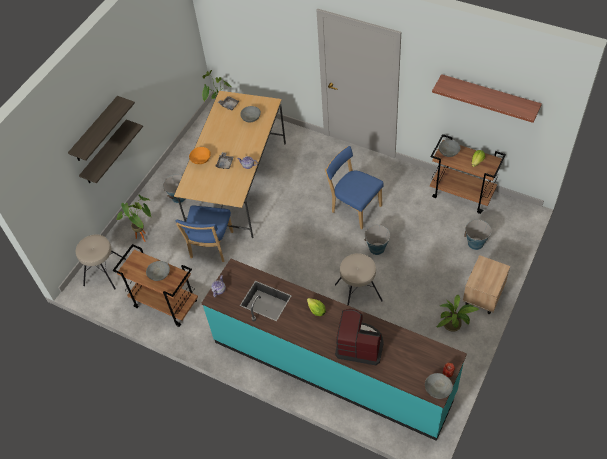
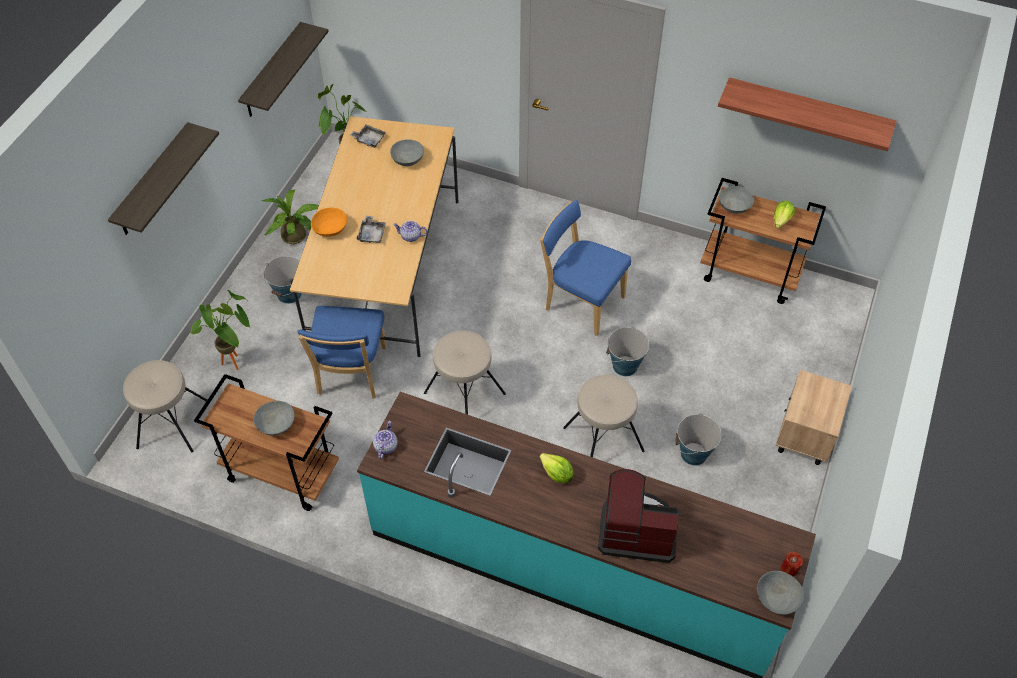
camera: 10 degrees left, 0 degrees up
shelf [79,119,143,183] -> shelf moved to [238,22,329,117]
potted plant [437,295,480,332] -> potted plant moved to [262,190,319,244]
bucket [464,219,491,250] -> bucket moved to [675,414,722,465]
none -> beige stool [424,331,506,415]

